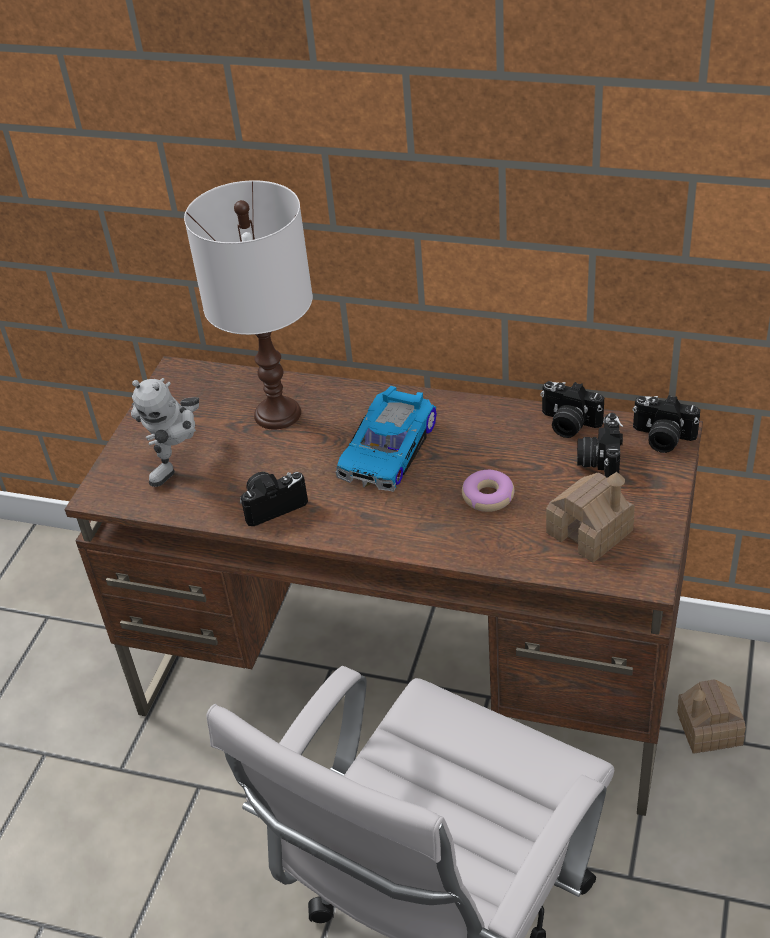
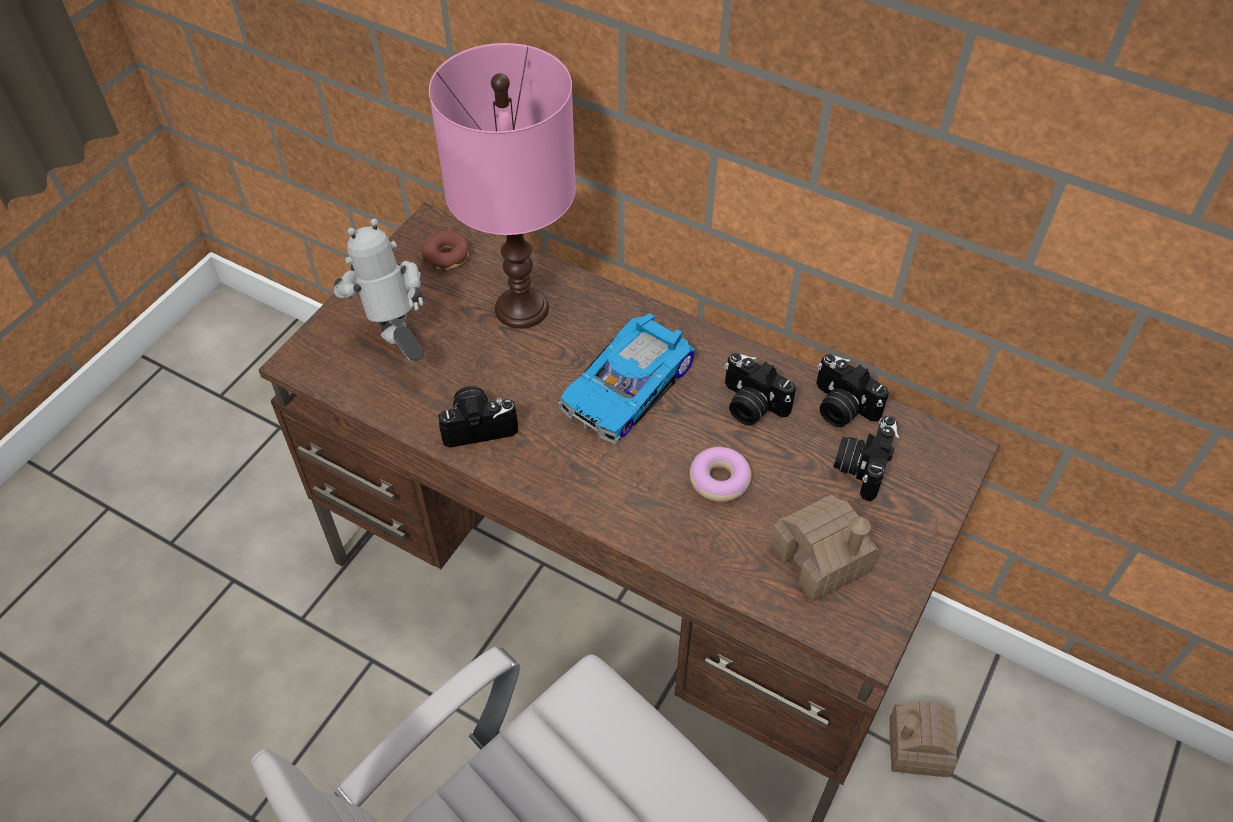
camera: 10 degrees right, 10 degrees up
toy robot [131,378,199,487] -> toy robot turned 120 degrees clockwise [334,219,424,362]
white table lamp [184,180,313,429] -> pink table lamp [429,43,576,329]
camera [633,395,700,453] -> camera moved to [724,353,796,426]
none -> donut [421,230,469,272]

